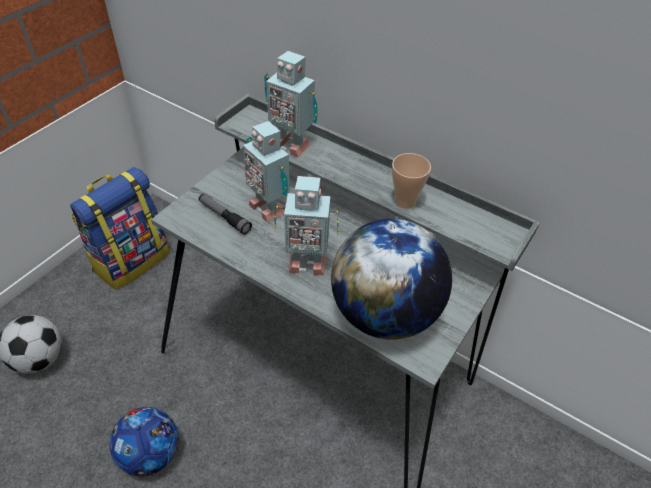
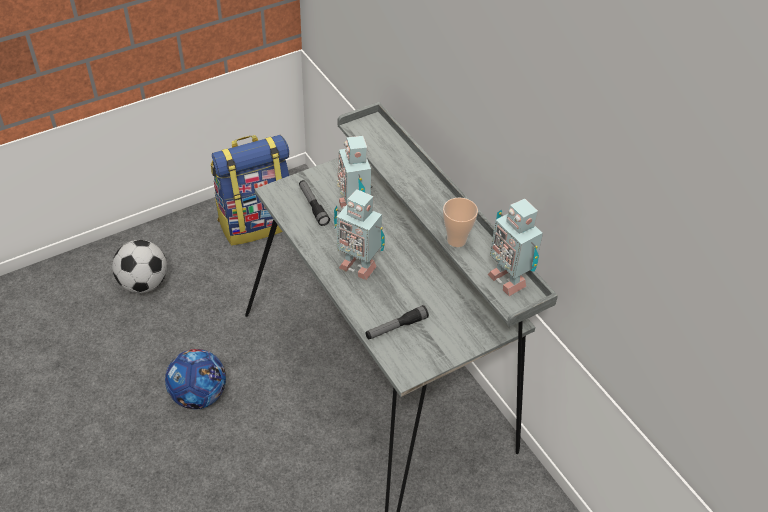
camera: 25 degrees right, 0 degrees up
toy robot [264,51,318,158] -> toy robot moved to [488,199,543,296]
globe [331,219,452,340] -> flashlight [365,305,429,340]

